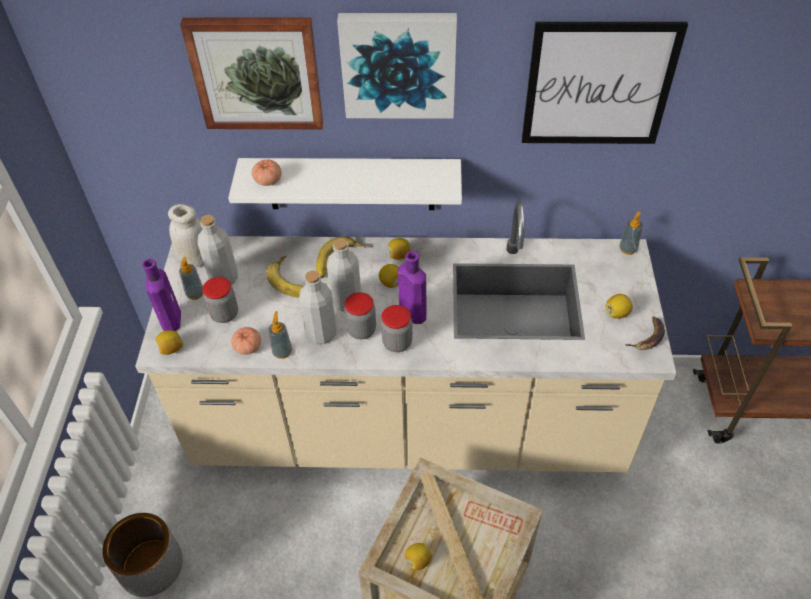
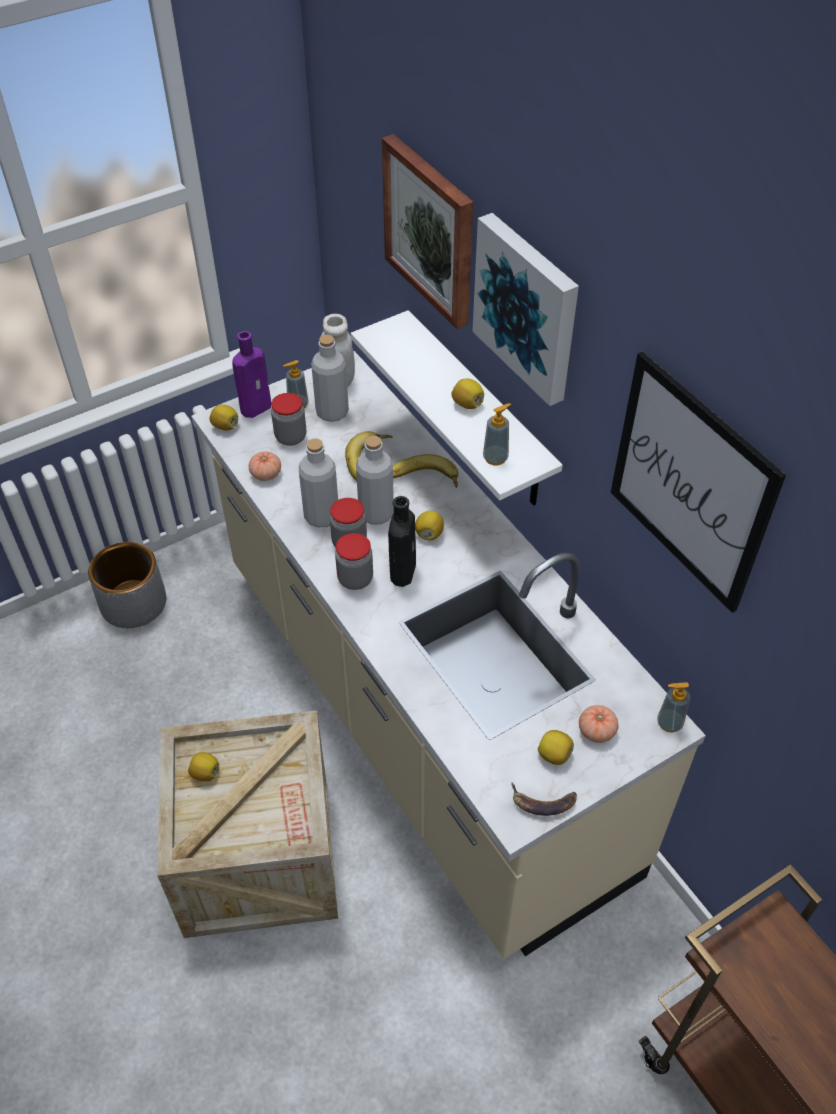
camera: 55 degrees right, 0 degrees up
tomato [252,159,282,186] -> tomato moved to [579,705,619,743]
soap dispenser [269,311,292,359] -> soap dispenser moved to [483,403,511,465]
lemon [389,238,411,260] -> lemon moved to [452,378,484,409]
purple bottle [398,251,426,324] -> black bottle [388,496,416,587]

